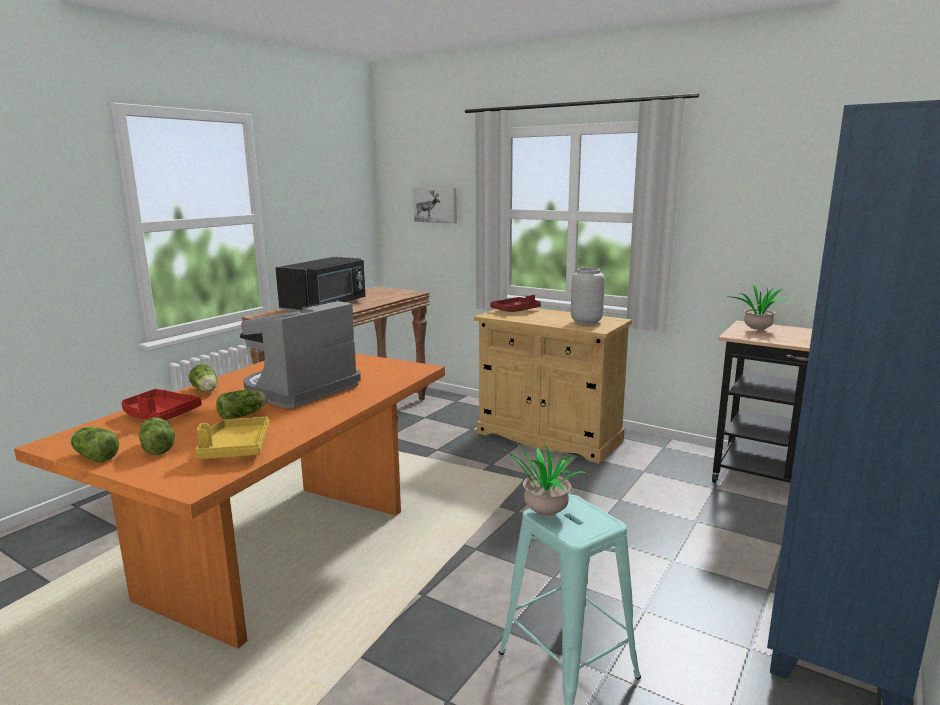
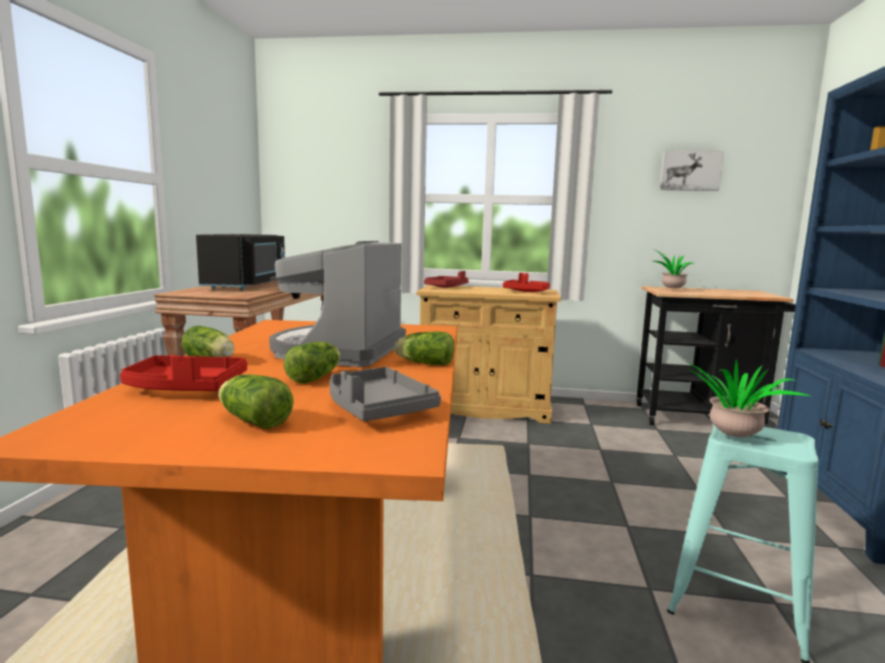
camera: 25 degrees left, 5 degrees down
lettuce [70,427,119,462] -> lettuce moved to [395,332,454,365]
yellow tray [195,417,270,459] -> grey tray [329,367,441,421]
picture [413,188,457,223] -> picture moved to [660,151,724,191]
grey vase [571,268,605,325] -> red tray [503,273,550,292]

